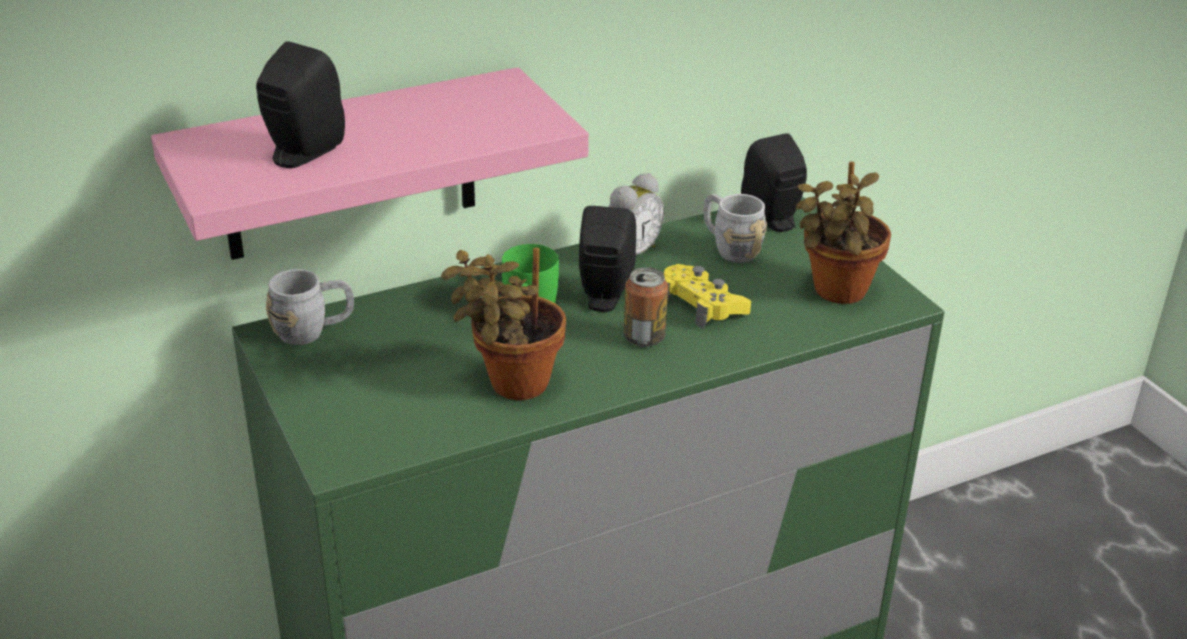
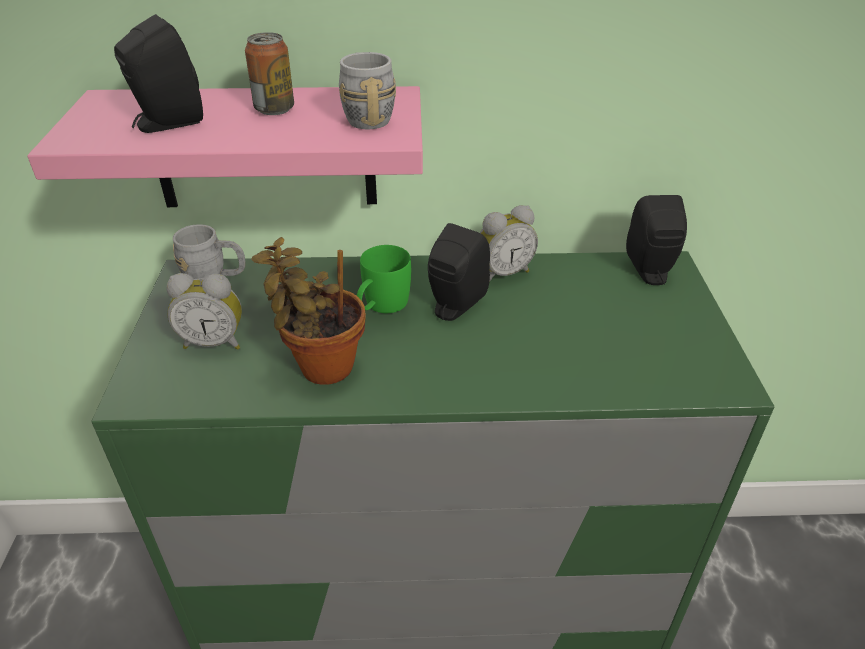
camera: 25 degrees right, 5 degrees up
can [623,267,668,347] -> can moved to [245,32,294,115]
yellow game controller [664,264,751,329] -> none
grey mug [703,194,767,263] -> grey mug moved to [339,52,396,129]
potted plant [796,162,891,304] -> none
none -> alarm clock [166,273,242,350]

